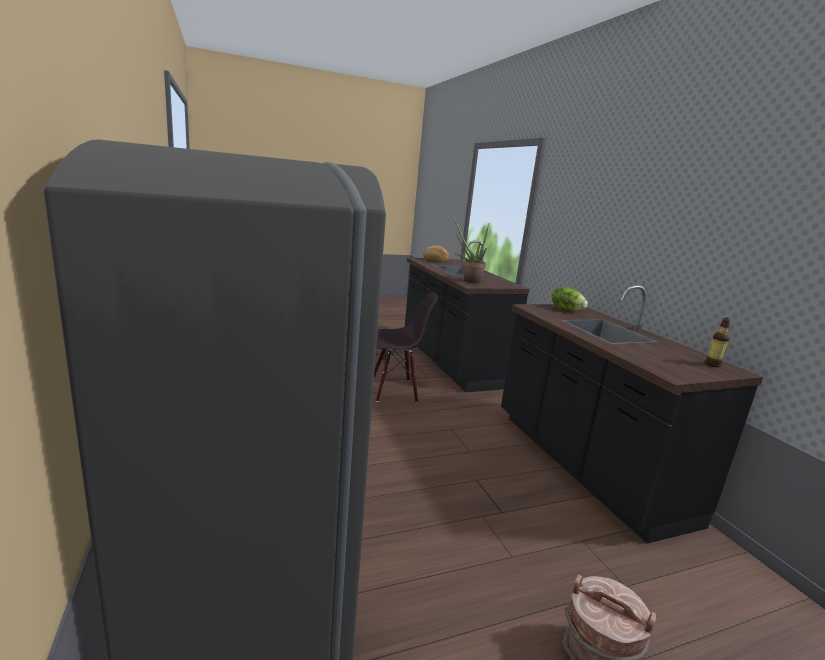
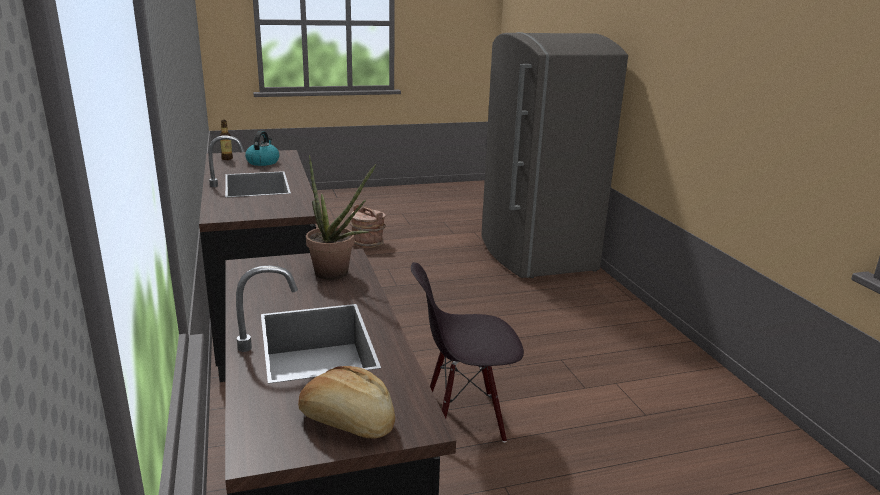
camera: 175 degrees left, 5 degrees up
lettuce [551,287,588,311] -> none
none -> kettle [245,131,279,166]

